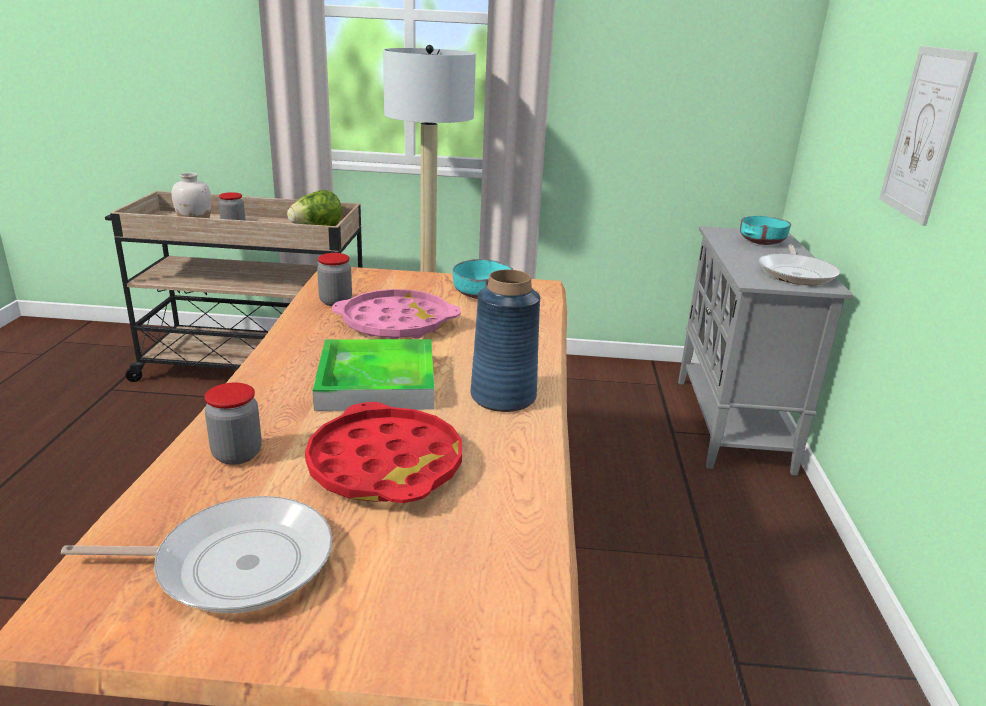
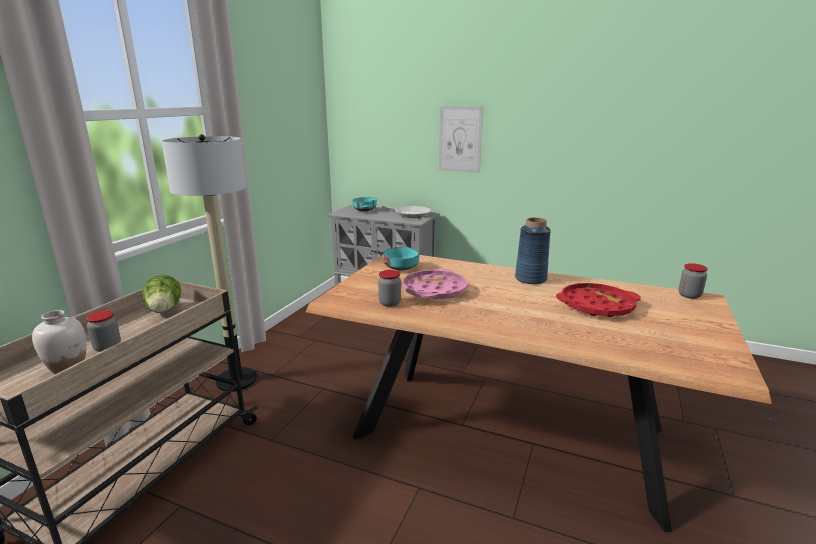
camera: 70 degrees left, 5 degrees down
frying pan [61,496,332,614] -> none
jar [205,383,262,465] -> jar moved to [679,263,708,299]
tray [313,339,434,411] -> none

